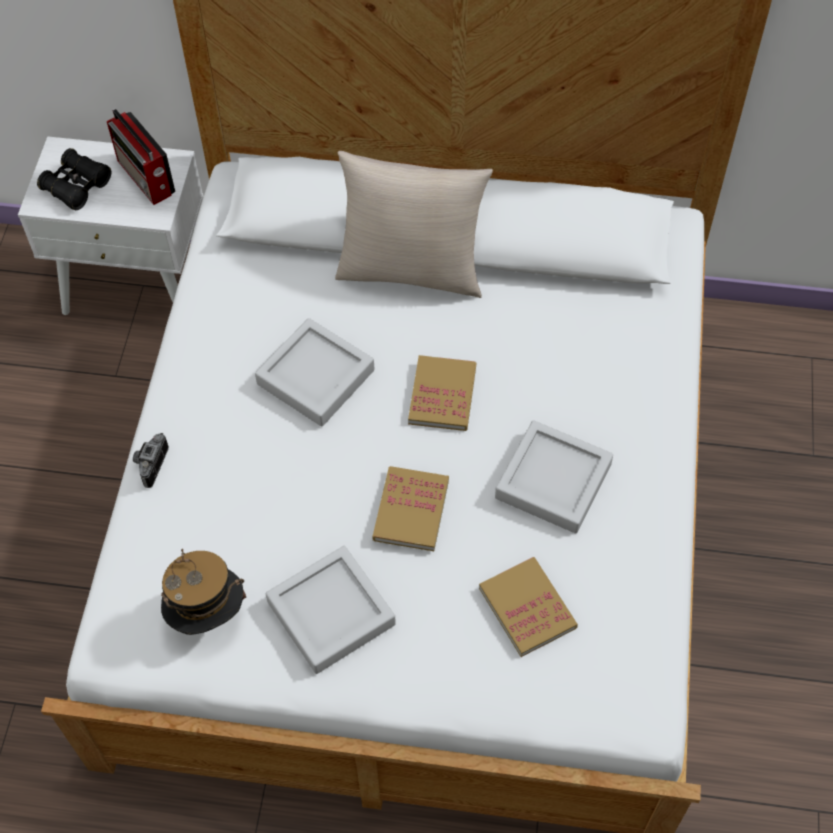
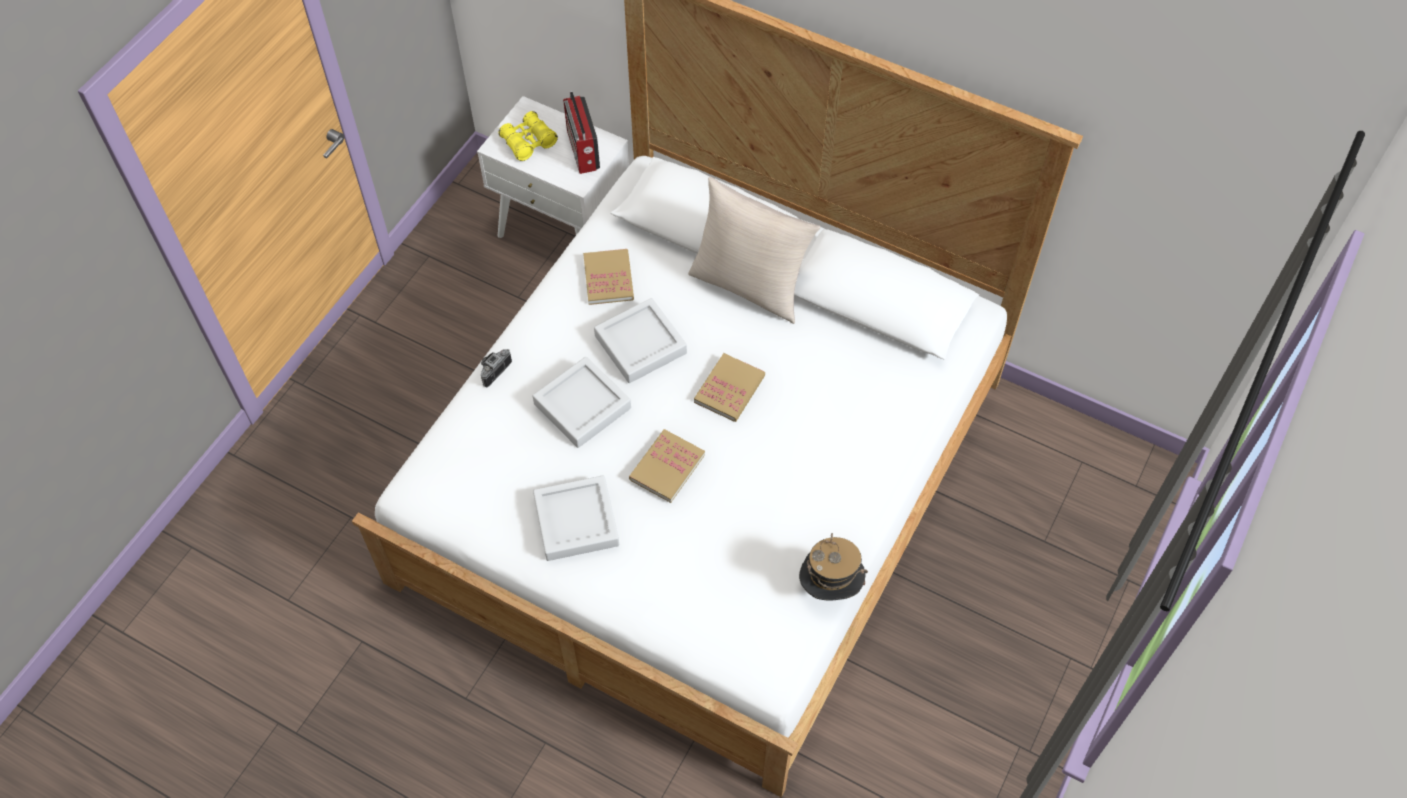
camera: 20 degrees right, 0 degrees up
black binoculars [37,148,111,210] -> yellow binoculars [498,111,558,161]
hat [161,549,246,635] -> hat moved to [799,533,868,601]
book [479,557,578,657] -> book moved to [583,249,634,305]
grey tray [495,420,613,533] -> grey tray moved to [533,357,631,448]

